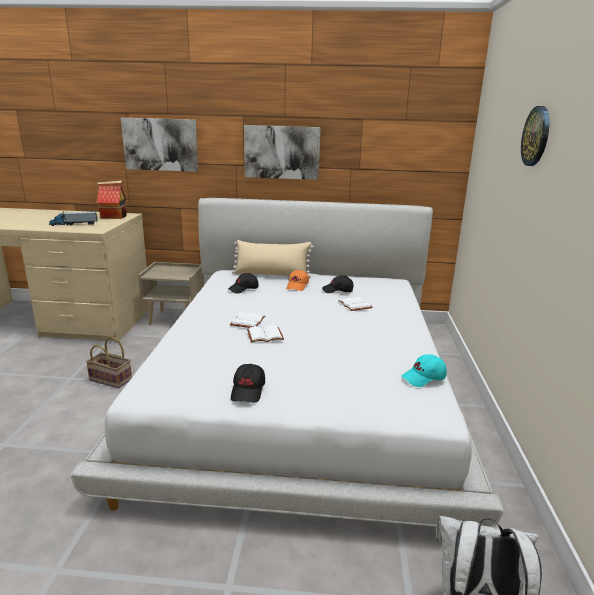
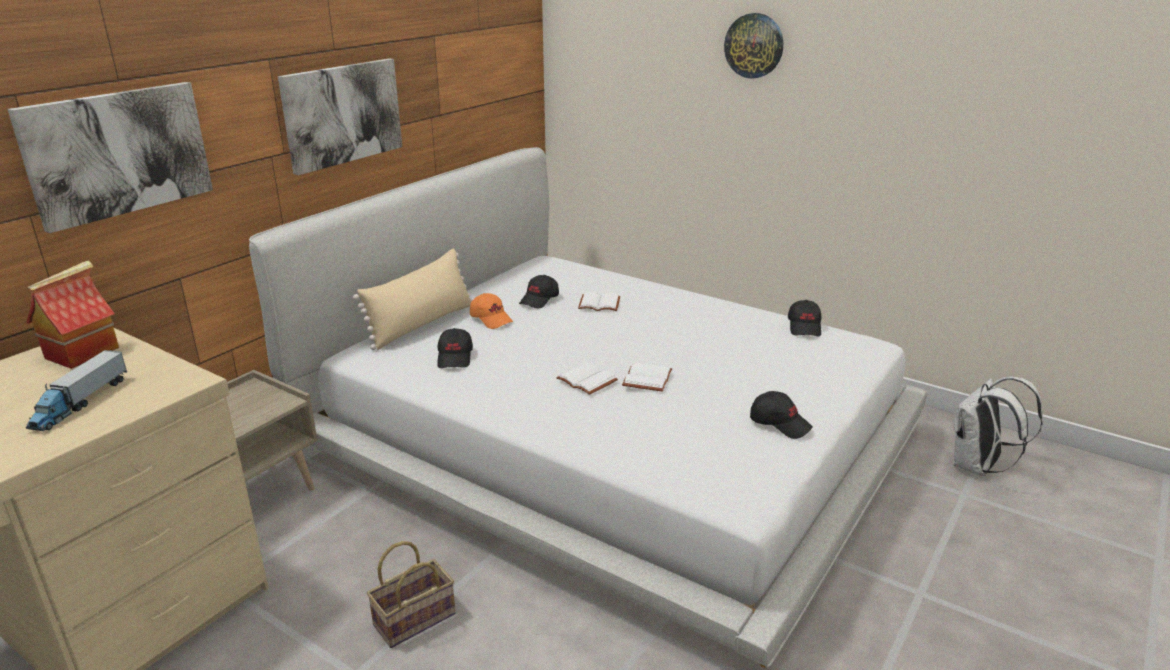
camera: 60 degrees left, 5 degrees up
turquoise cap [402,354,447,387] -> black cap [788,300,821,336]

